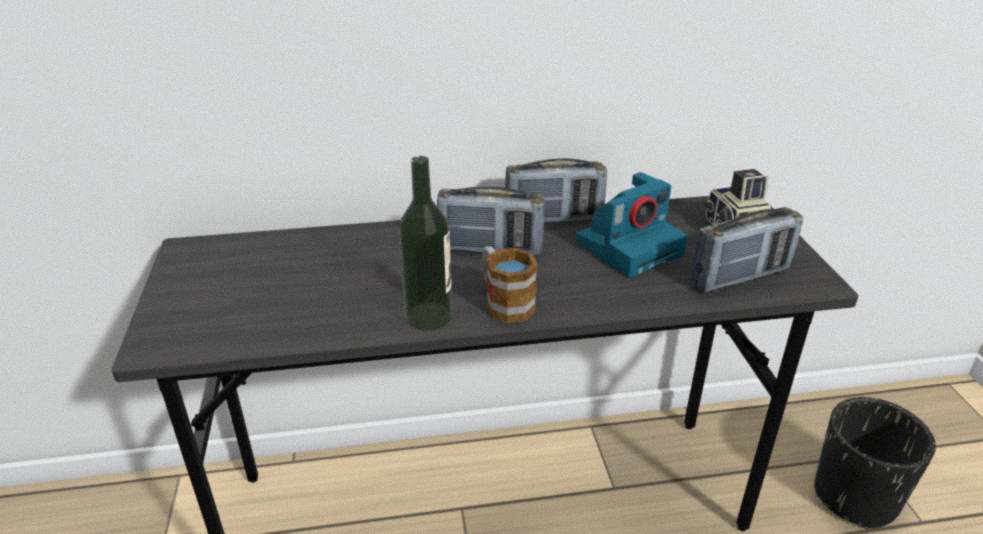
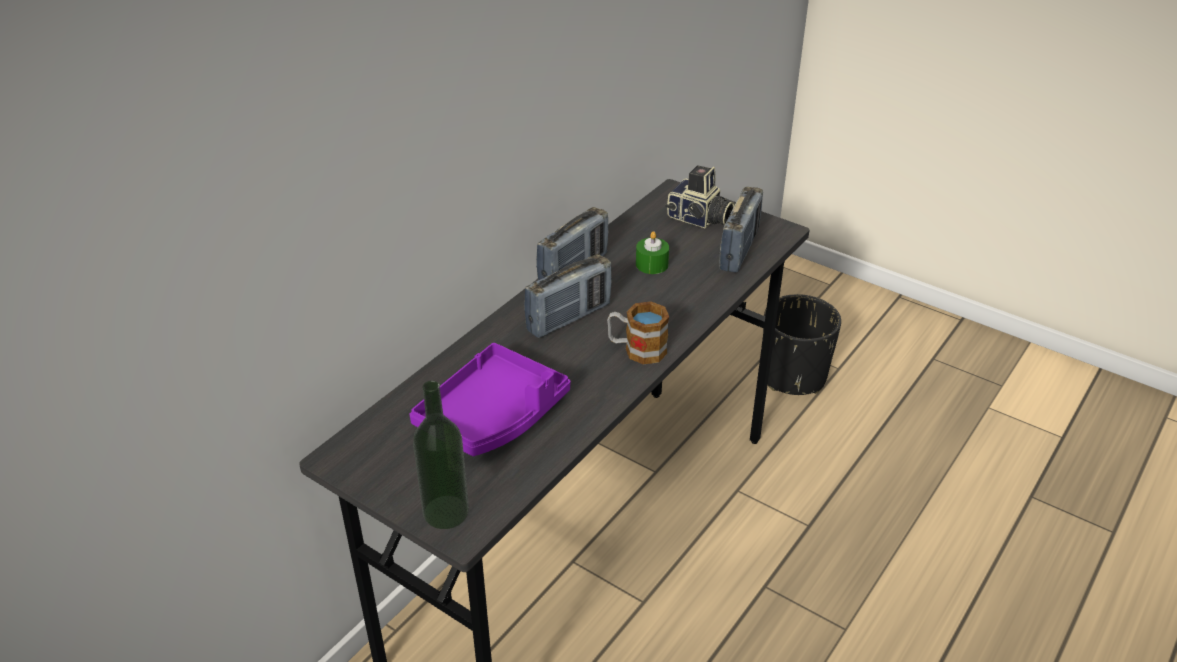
camera: 45 degrees left, 5 degrees up
bottle [398,156,452,331] -> bottle moved to [413,381,469,529]
camera [576,172,688,277] -> green candle [636,231,669,274]
none -> purple tray [409,343,570,456]

